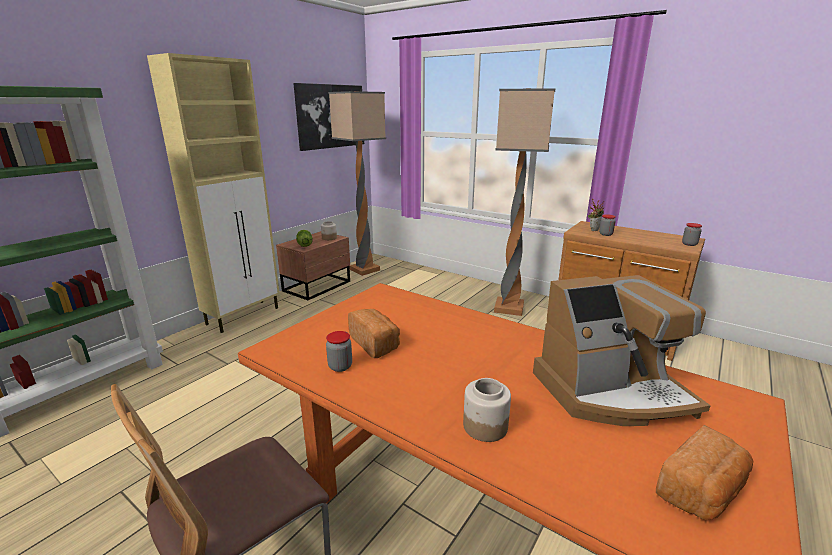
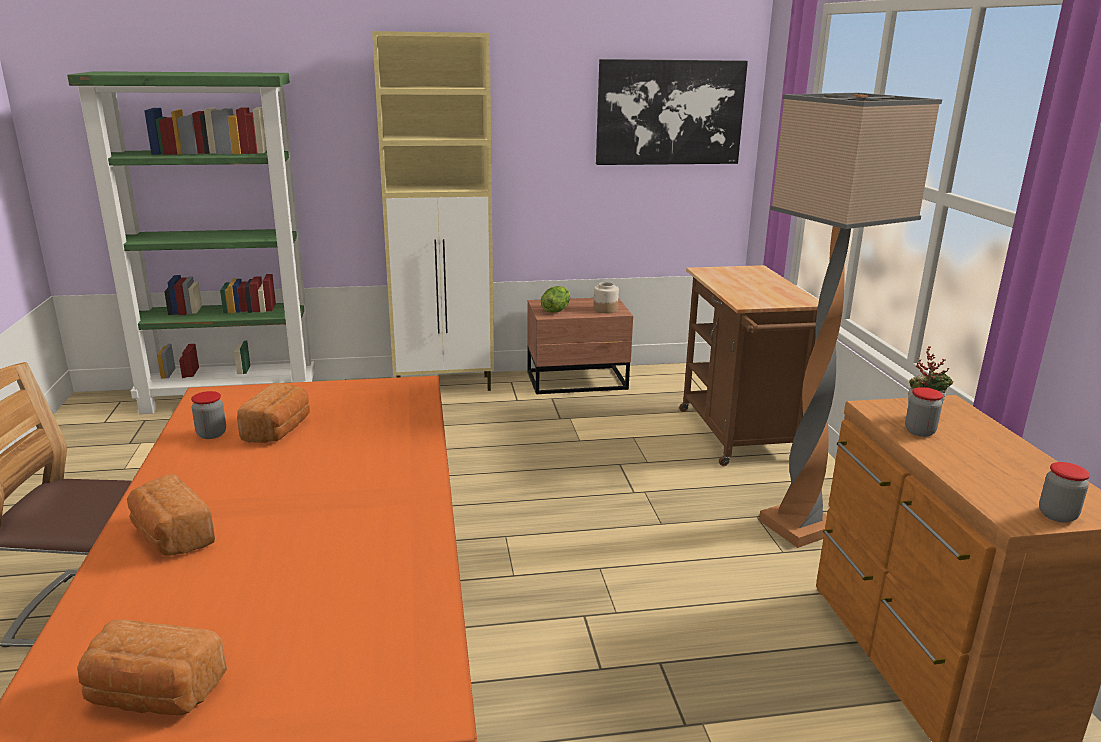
camera: 45 degrees right, 0 degrees up
floor lamp [328,91,386,276] -> none
jar [463,378,511,442] -> bread [127,474,215,556]
coffee machine [533,275,711,426] -> none
none -> brown cart [679,265,819,466]

